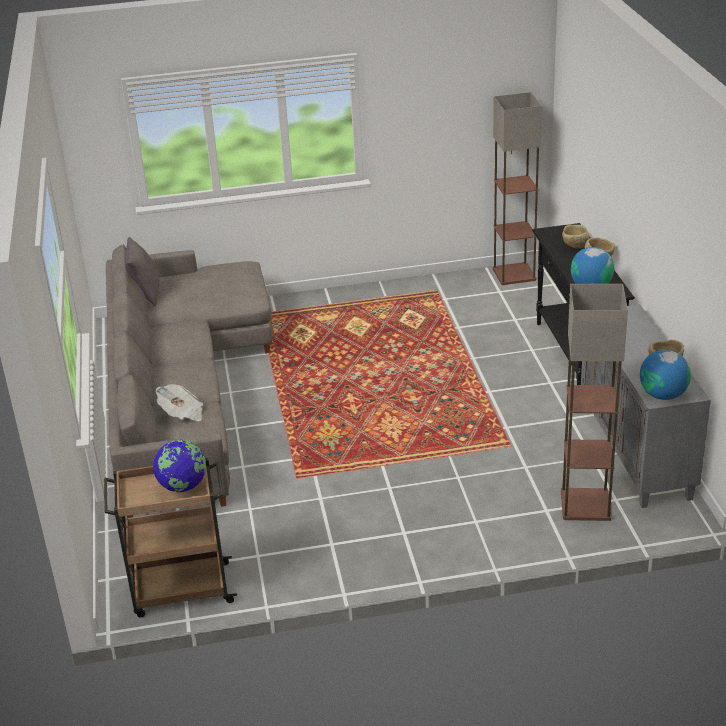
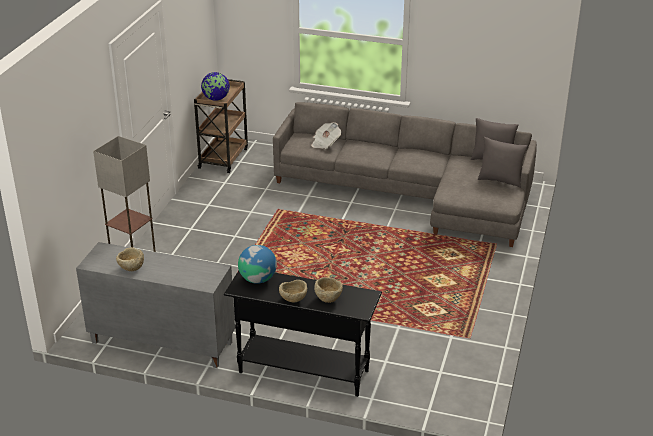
camera: 115 degrees right, 0 degrees up
floor lamp [493,92,542,285] -> none
globe [640,350,691,400] -> none
none -> grey pillow [478,137,528,188]

